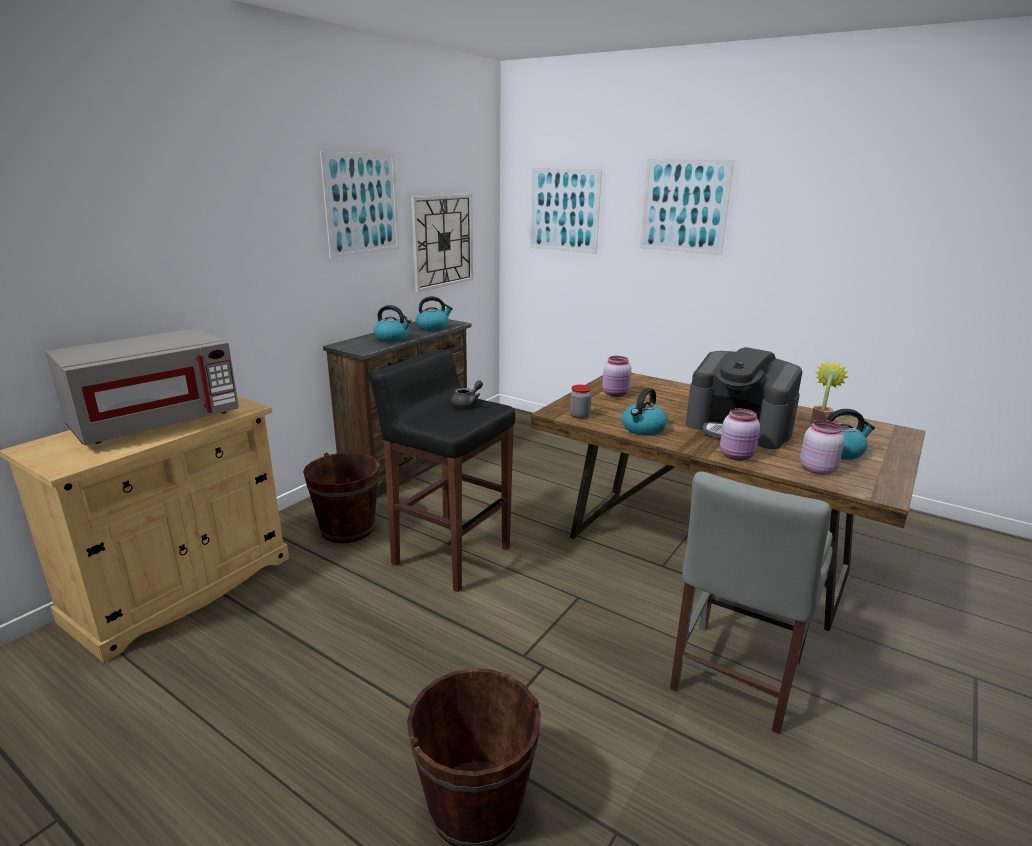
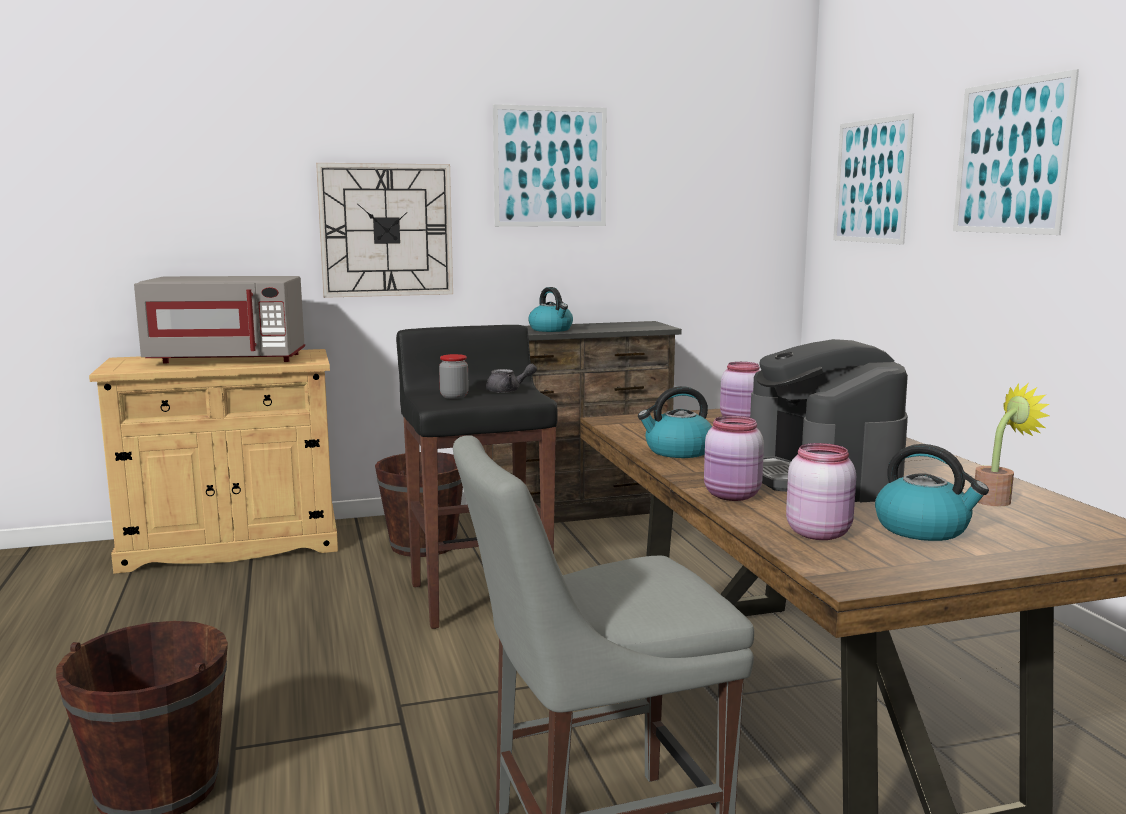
camera: 40 degrees right, 10 degrees down
wall clock [411,194,473,292] -> wall clock moved to [316,163,453,298]
kettle [416,296,453,331] -> none
jar [570,385,592,419] -> jar moved to [439,354,469,399]

